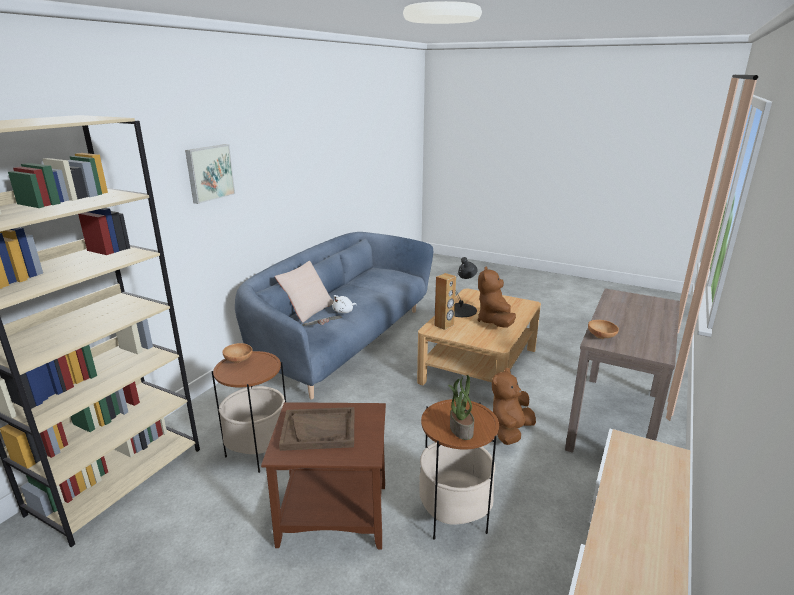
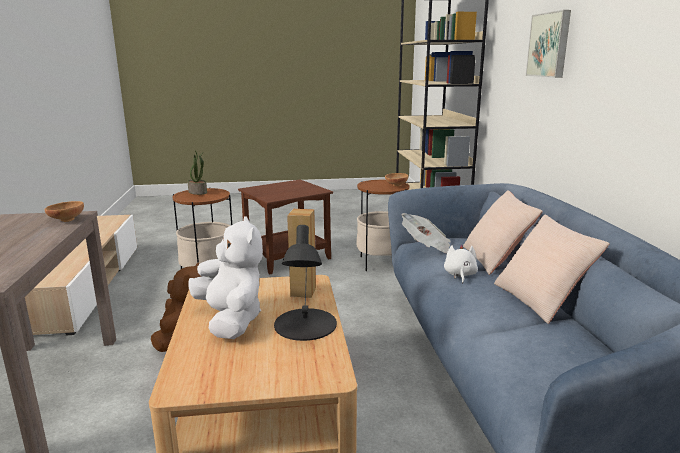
camera: 145 degrees right, 5 degrees down
brown tray [279,407,354,451] -> none
brown plush toy [478,266,516,328] -> white plush toy [188,216,263,339]
none -> beige pillow [494,215,610,324]

